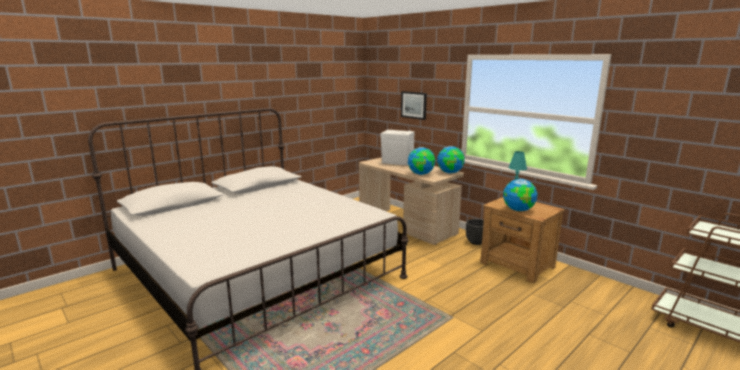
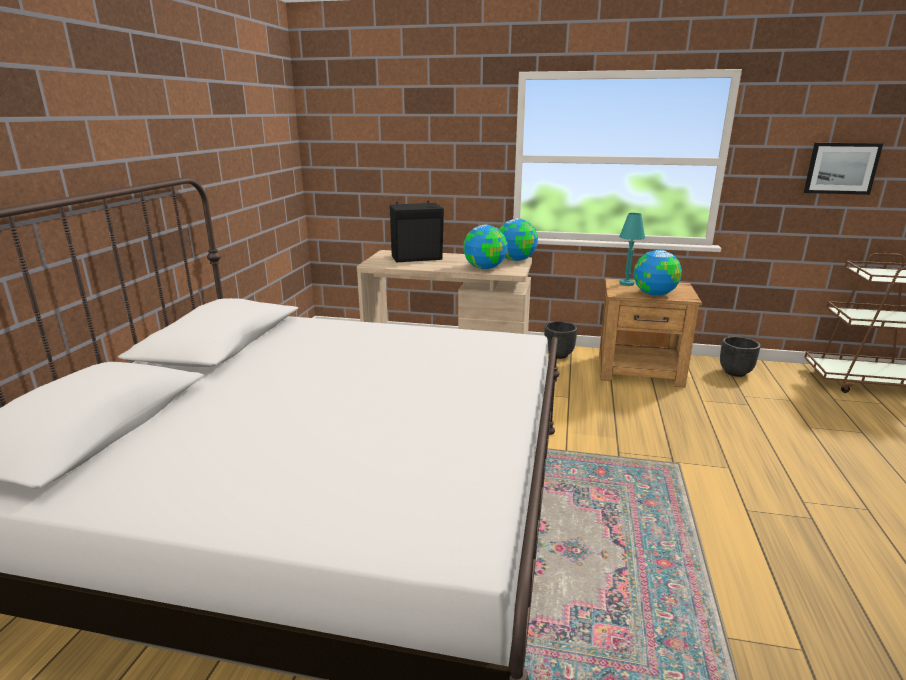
camera: 35 degrees left, 5 degrees up
white speaker [381,129,414,166] -> black speaker [390,201,444,262]
picture [401,91,427,120] -> picture moved to [804,143,883,195]
none -> black planter [720,336,761,377]

